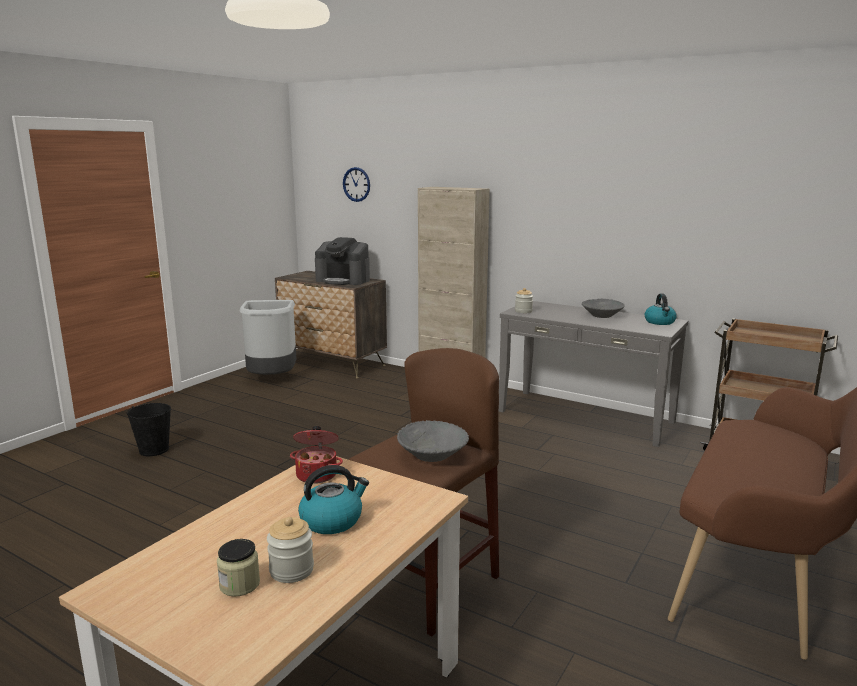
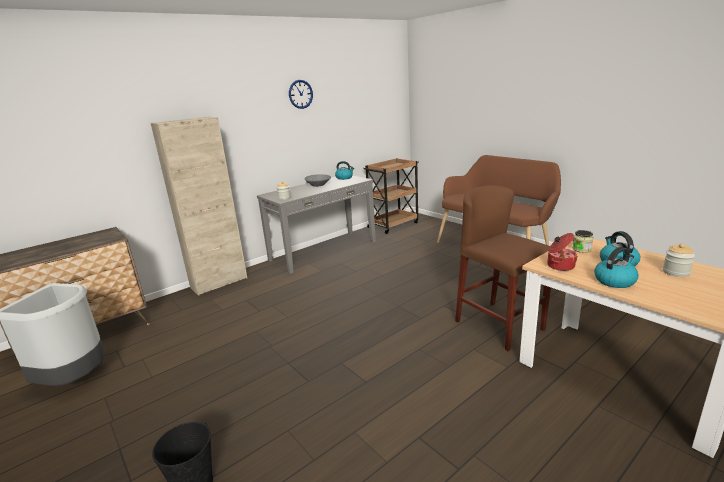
camera: 70 degrees left, 5 degrees up
jar [217,539,260,597] -> jar moved to [573,230,593,253]
coffee machine [315,237,370,285] -> none
wall clock [343,167,370,202] -> wall clock moved to [289,80,313,109]
grey bowl [397,420,469,462] -> none
none -> kettle [594,247,639,288]

